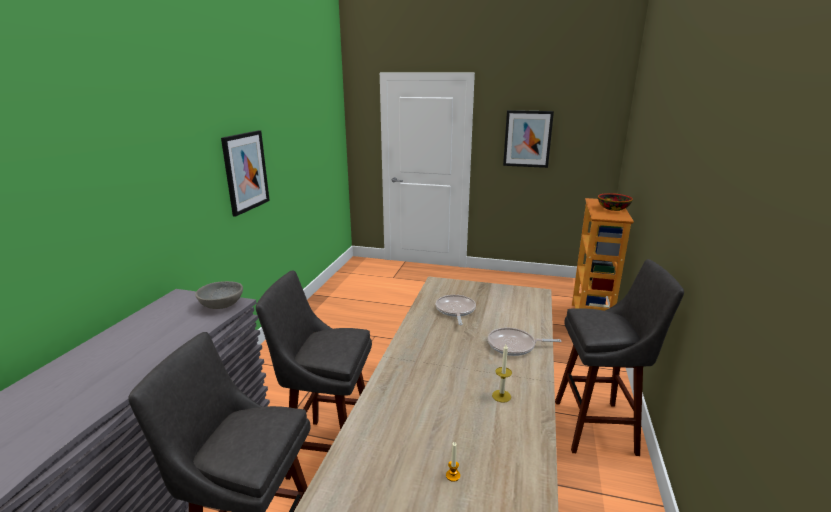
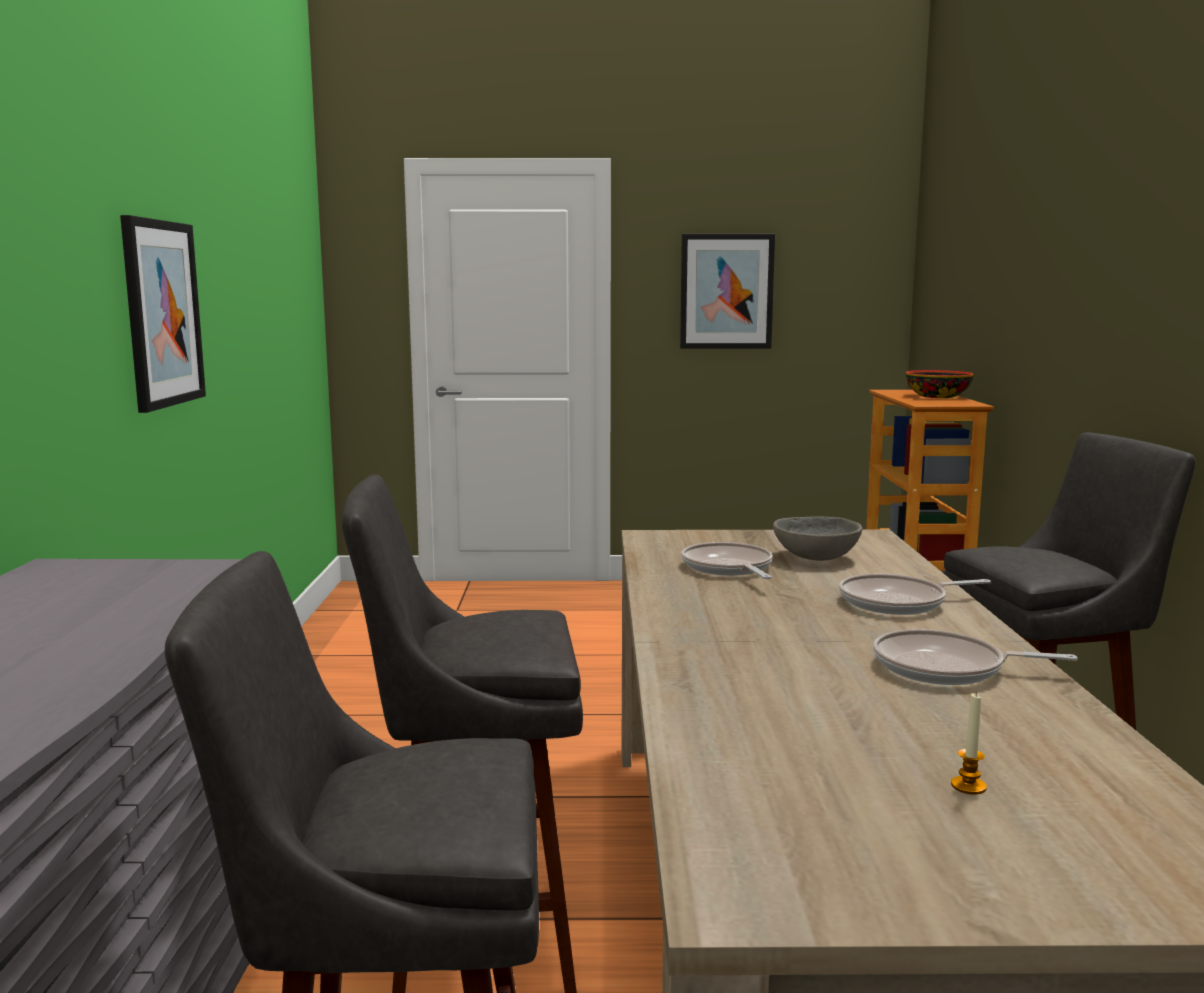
camera: 15 degrees left, 10 degrees down
grey bowl [195,281,243,309] -> grey bowl moved to [773,516,863,561]
candle [492,345,512,403] -> frying pan [873,629,1078,685]

